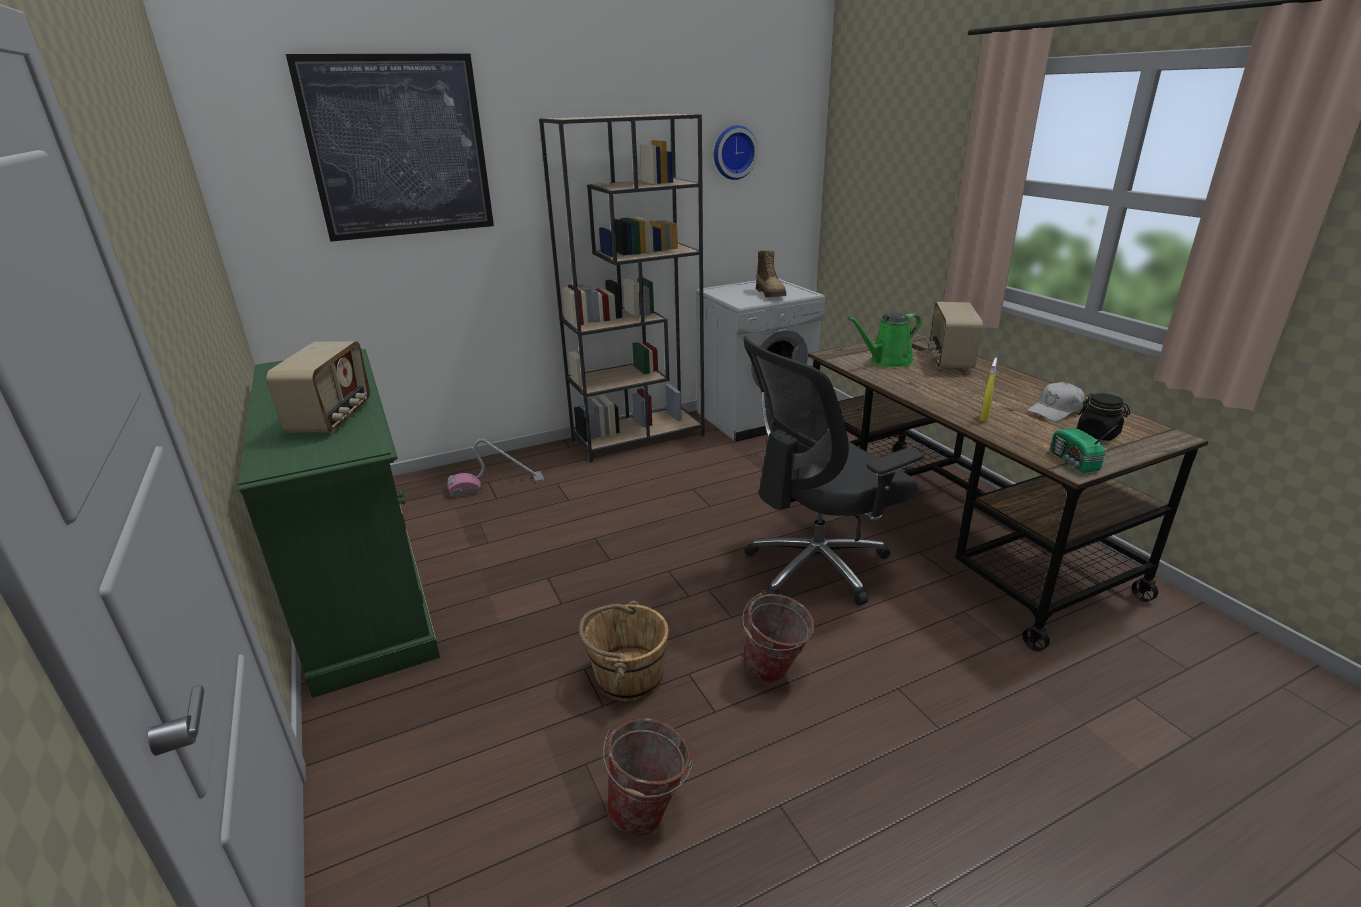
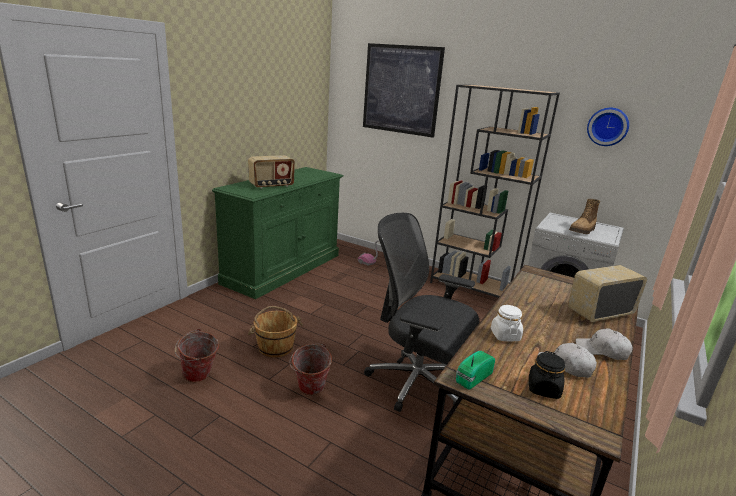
camera: 55 degrees right, 5 degrees down
green watering can [848,313,921,367] -> none
yellow spray bottle [980,358,997,422] -> white jar [491,305,523,341]
none -> white cap [576,328,633,360]

